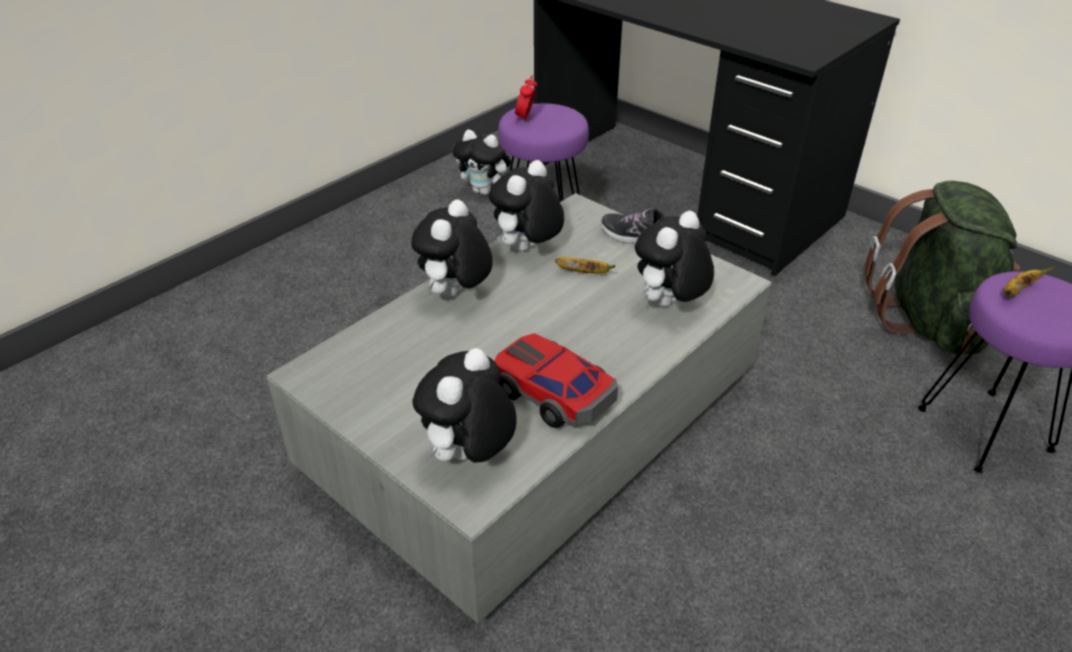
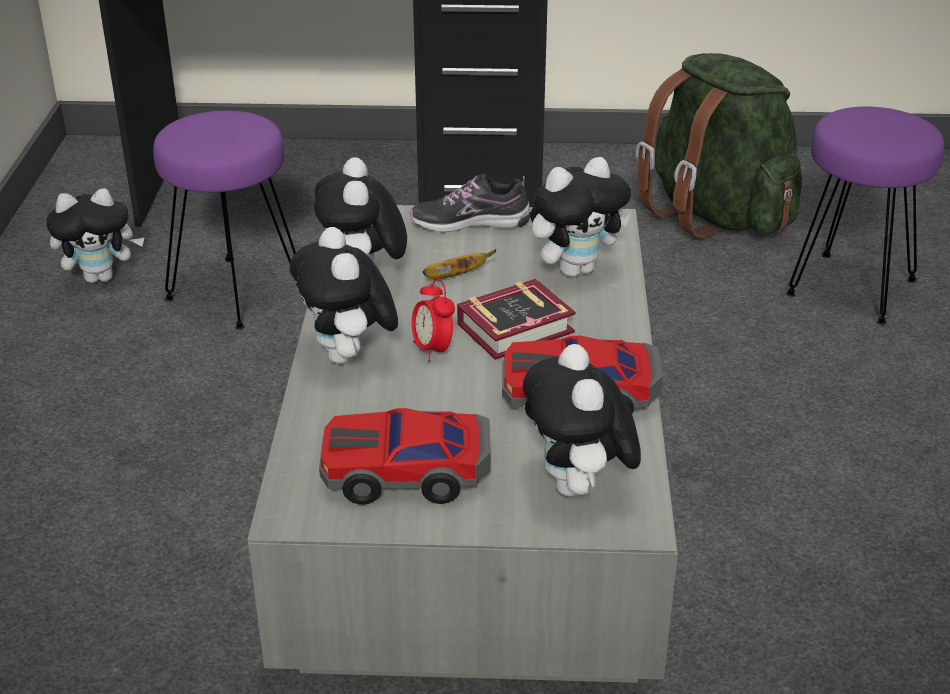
camera: 40 degrees left, 5 degrees down
alarm clock [515,75,537,123] -> alarm clock moved to [412,278,455,362]
plush toy [635,211,714,307] -> plush toy turned 120 degrees counterclockwise [530,157,631,277]
banana [1004,266,1054,297] -> none
none -> toy car [319,408,491,505]
none -> book [457,279,576,360]

